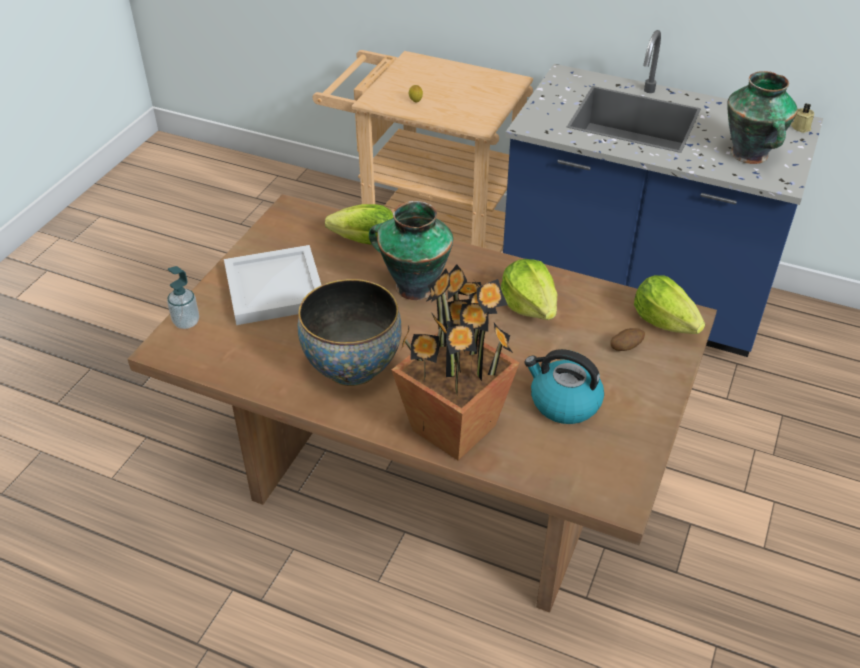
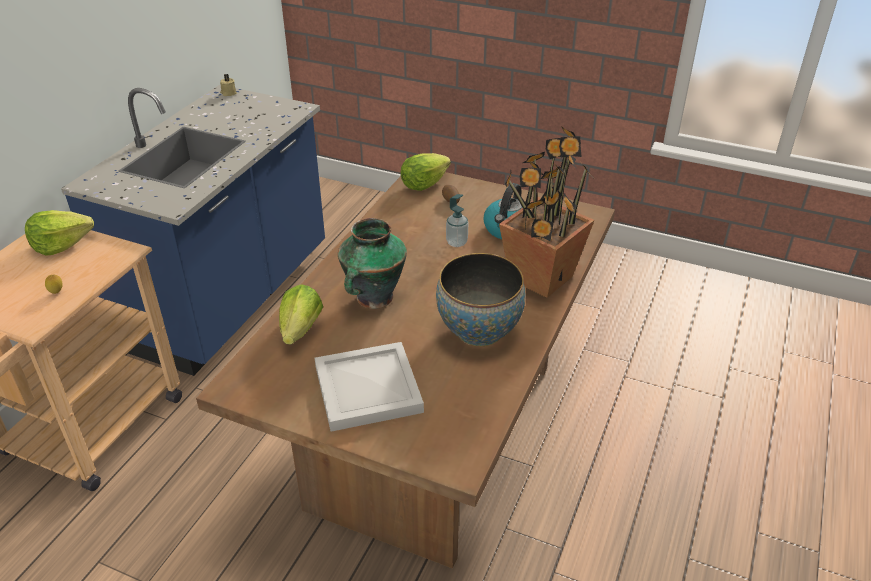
camera: 90 degrees left, 5 degrees down
soap dispenser [167,266,199,329] -> soap dispenser moved to [446,194,468,247]
lettuce [501,259,557,320] -> lettuce moved to [25,210,94,256]
vase [727,71,798,164] -> none

